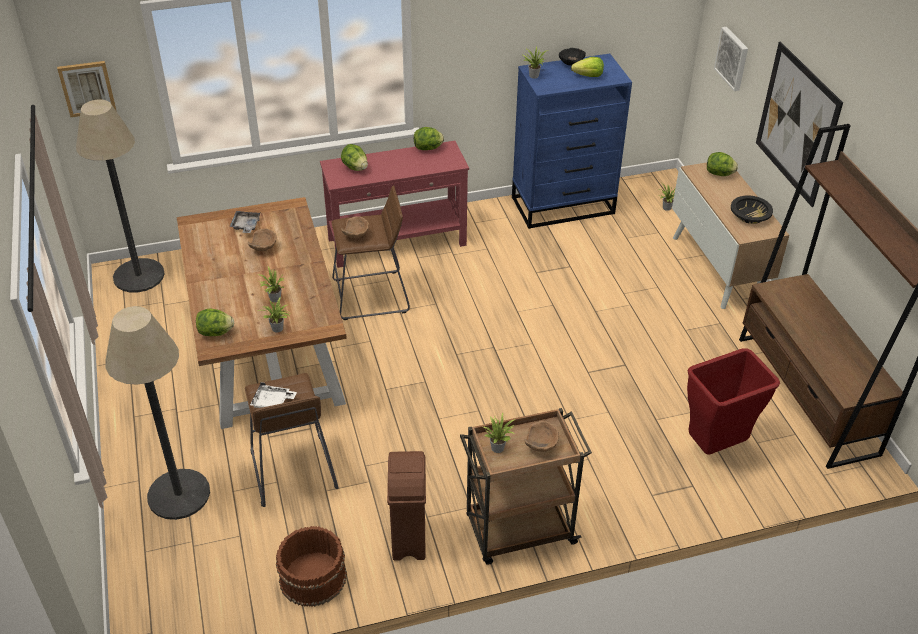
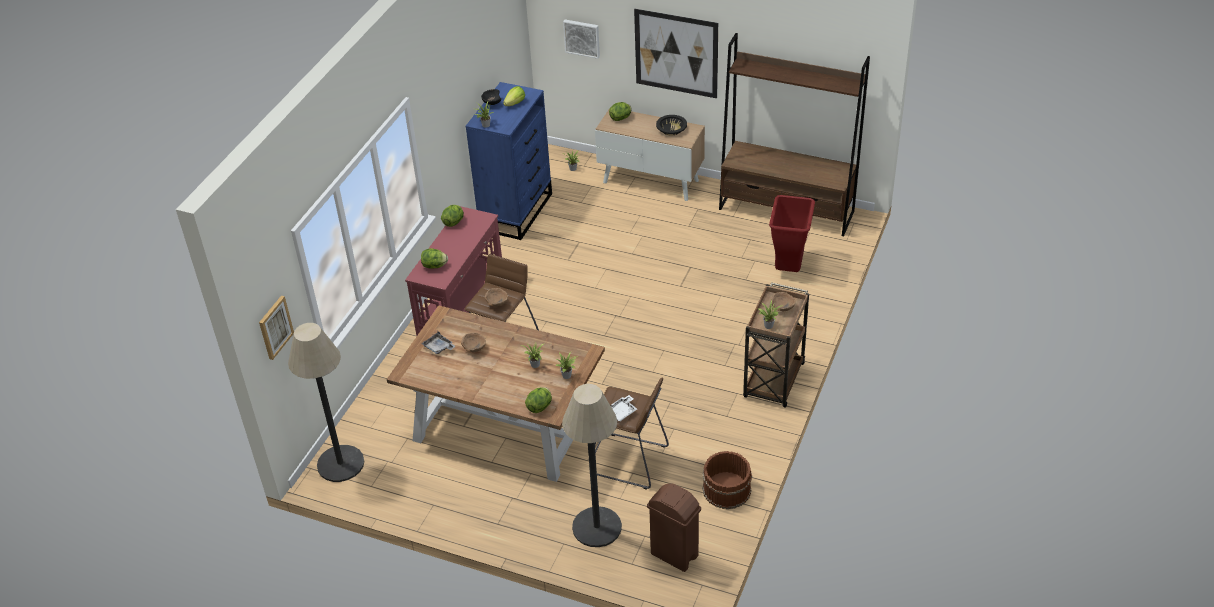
camera: 50 degrees left, 0 degrees up
brown trash can [387,451,426,561] -> brown trash can moved to [647,483,701,572]

